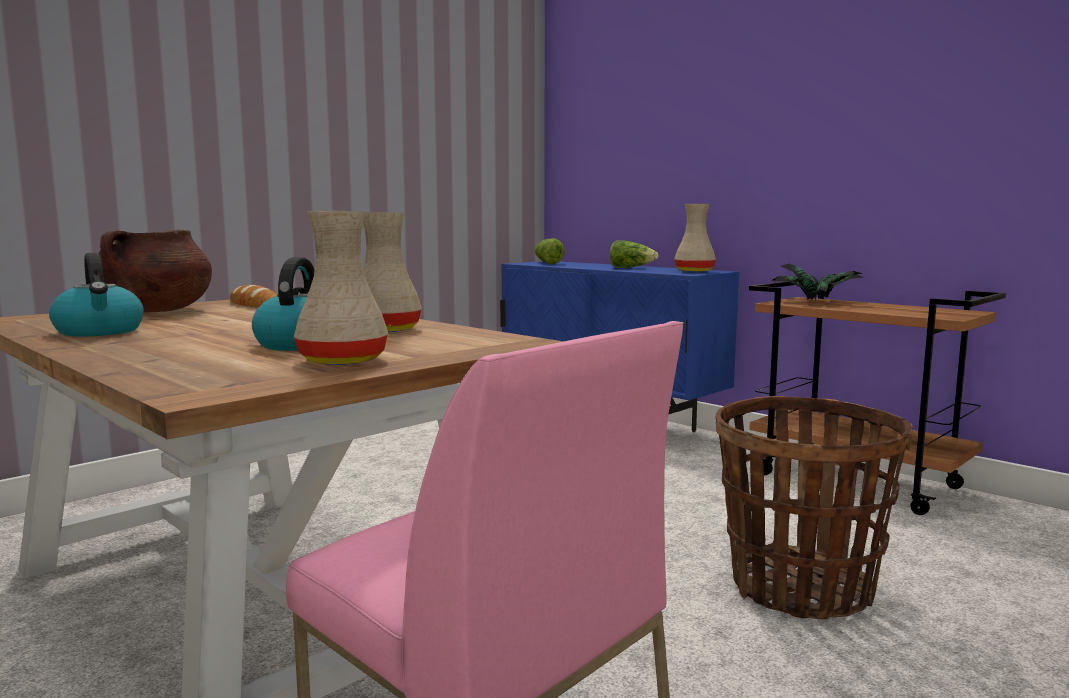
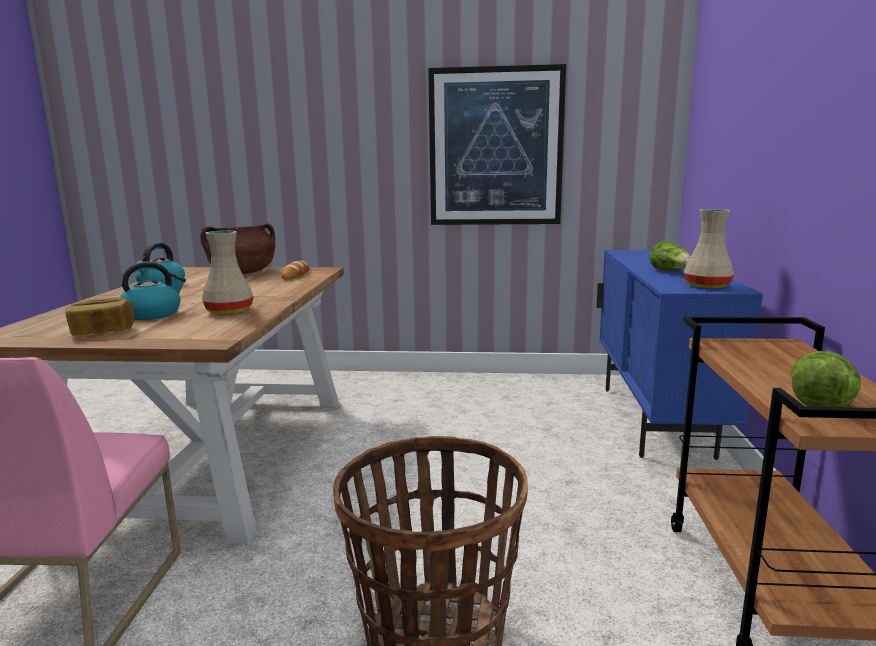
camera: 50 degrees right, 5 degrees up
beige vase [294,211,388,365] -> bread [66,297,135,335]
lettuce [534,238,565,264] -> lettuce moved to [791,351,861,407]
potted plant [773,264,864,300] -> none
none -> picture [428,64,566,225]

